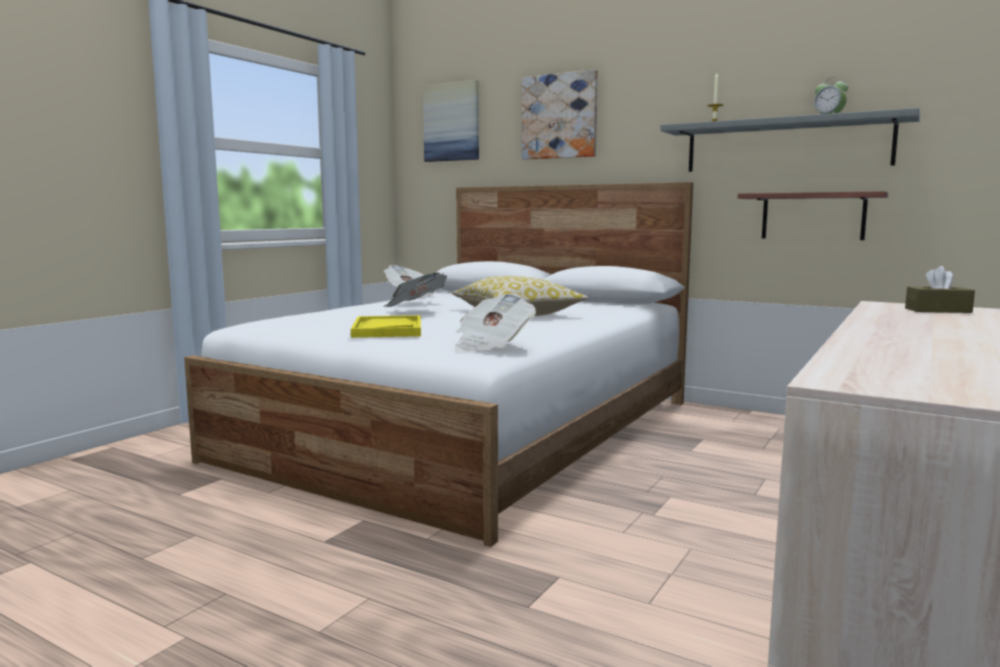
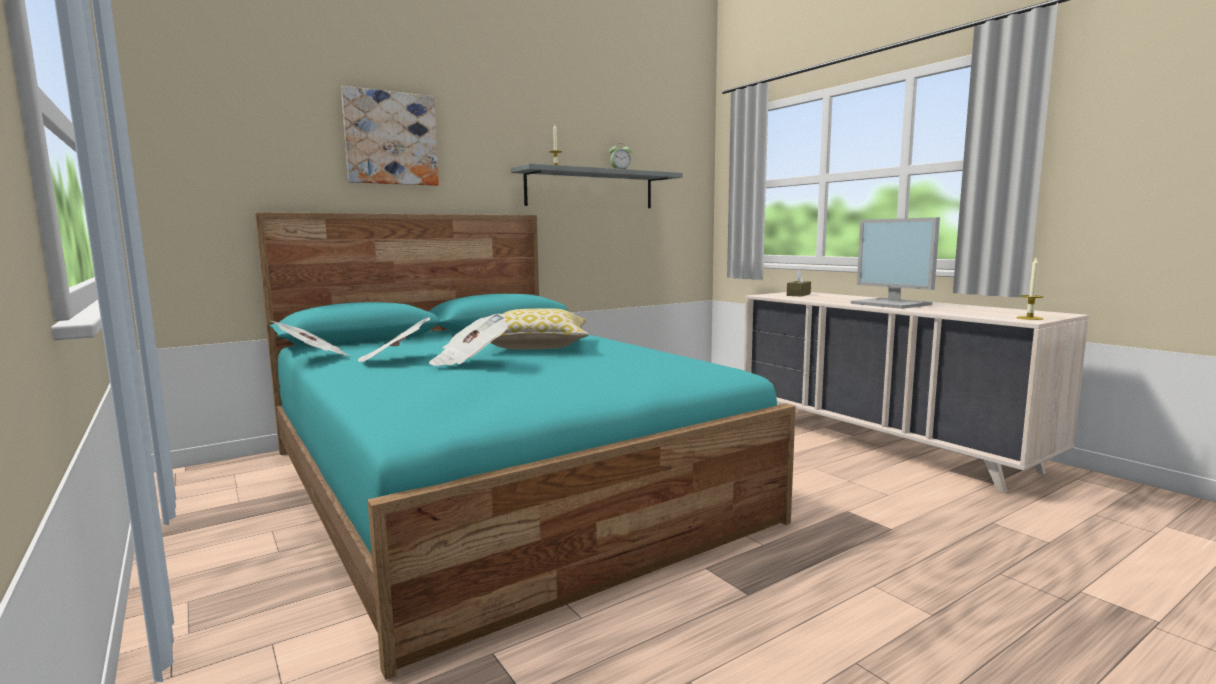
camera: 65 degrees left, 0 degrees up
white bed [184,182,693,547] -> turquoise bed [255,212,796,680]
yellow tray [351,315,421,338] -> none
picture [423,80,479,162] -> none
newspaper [455,294,536,351] -> none
shelf [738,191,888,240] -> none
none -> monitor [851,217,940,309]
none -> candle [1016,258,1044,320]

